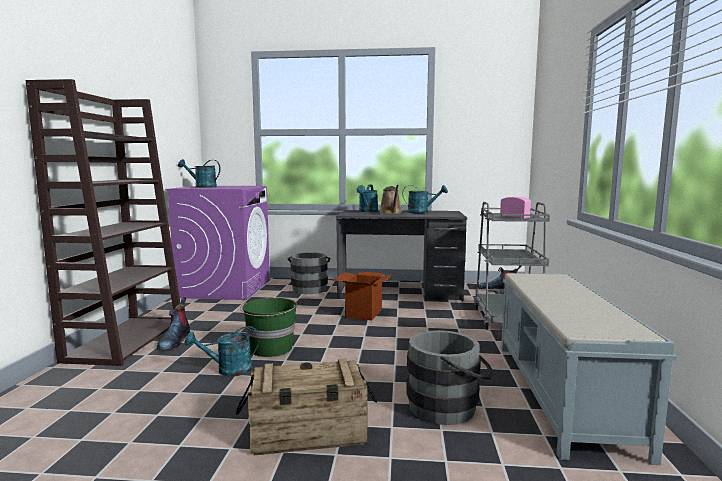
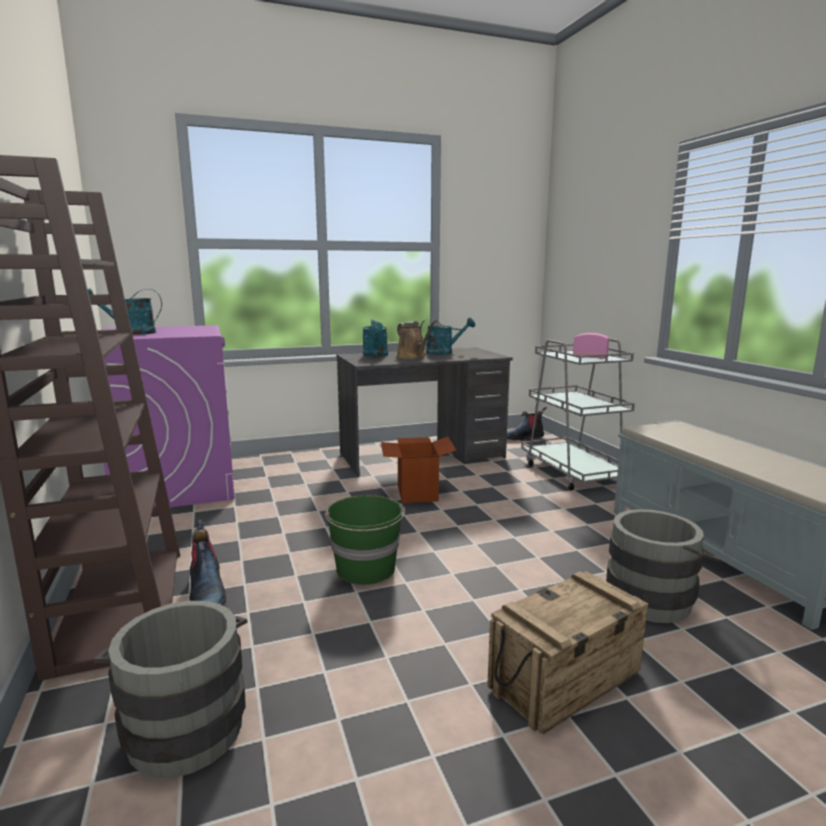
camera: 25 degrees left, 5 degrees up
turquoise watering can [184,326,259,377] -> none
grey bucket [287,252,330,294] -> grey bucket moved to [94,601,248,778]

